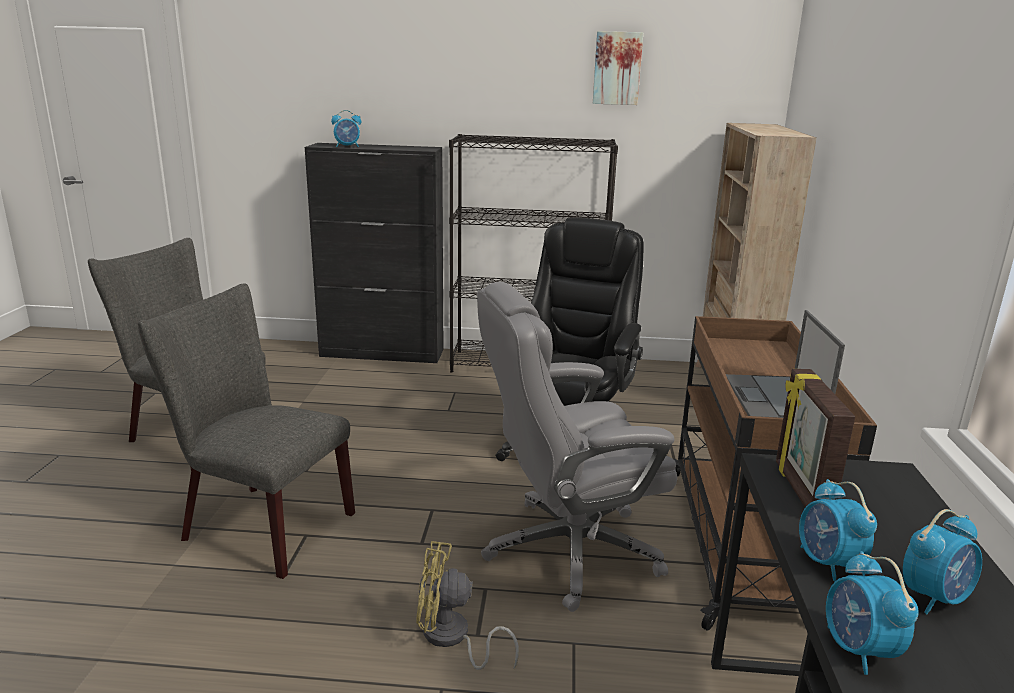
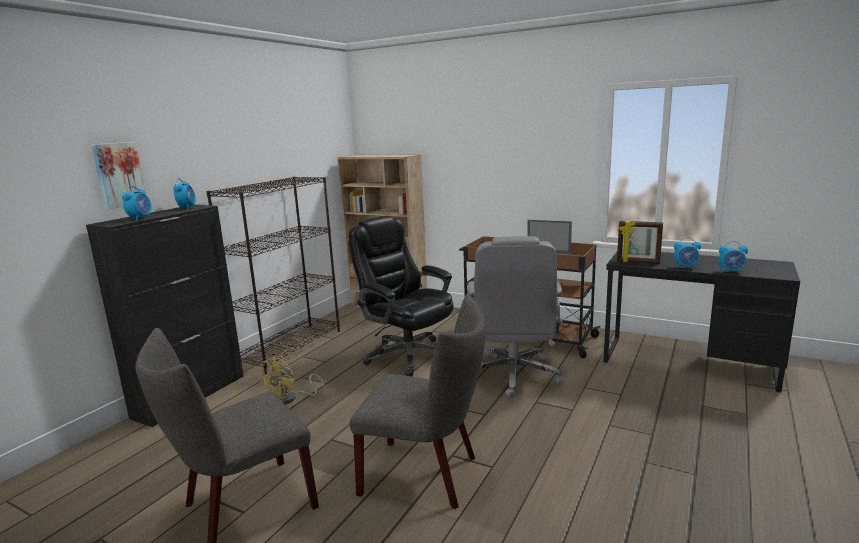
camera: 65 degrees left, 5 degrees down
grey chair [138,283,355,579] -> grey chair turned 120 degrees counterclockwise [349,294,487,509]
yellow fan [416,541,519,670] -> yellow fan moved to [260,356,324,404]
picture [593,31,643,105] -> picture moved to [92,142,145,209]
alarm clock [903,509,982,614] -> alarm clock moved to [173,178,196,210]

